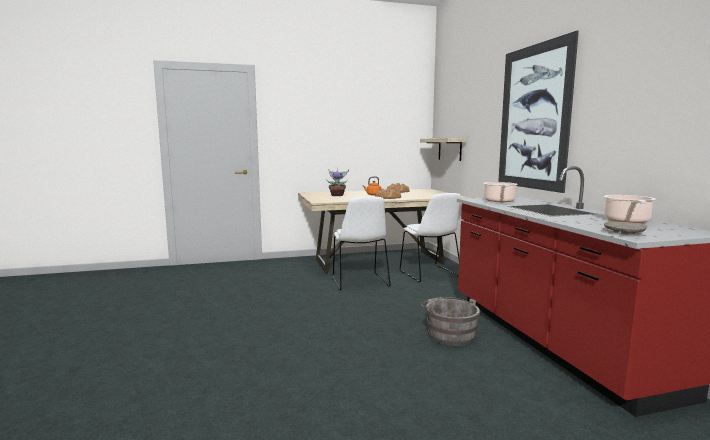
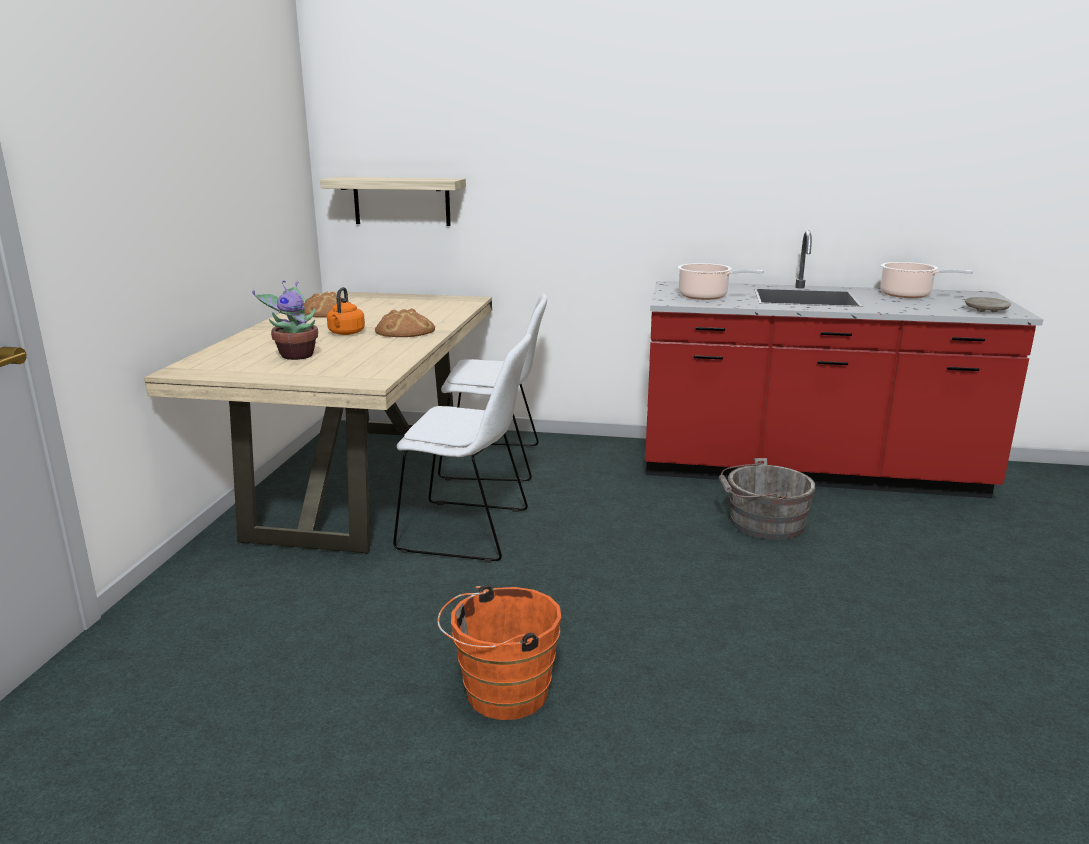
camera: 65 degrees left, 10 degrees up
picture [498,31,579,193] -> none
none -> orange bucket [437,585,561,720]

